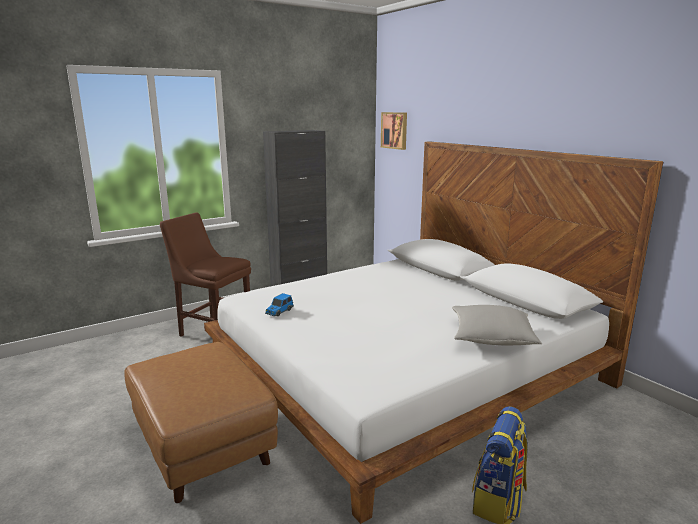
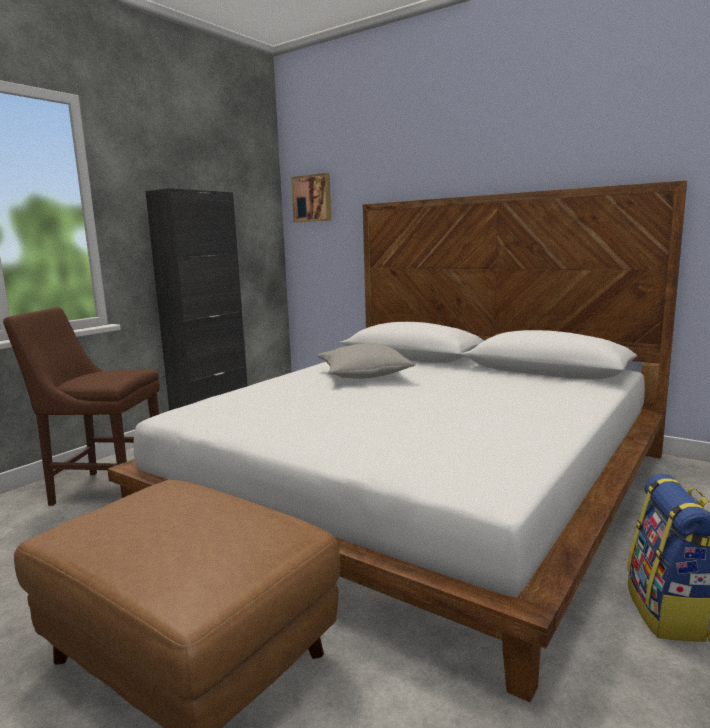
camera: 20 degrees left, 5 degrees down
toy car [265,293,294,316] -> none
grey pillow [452,305,542,346] -> grey pillow moved to [318,344,416,379]

